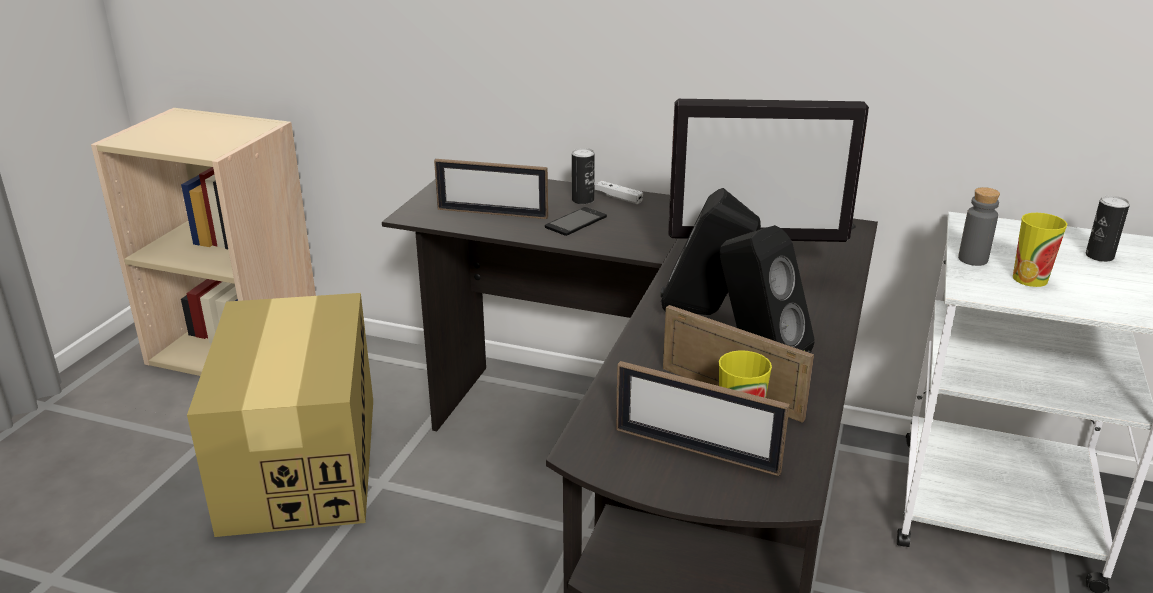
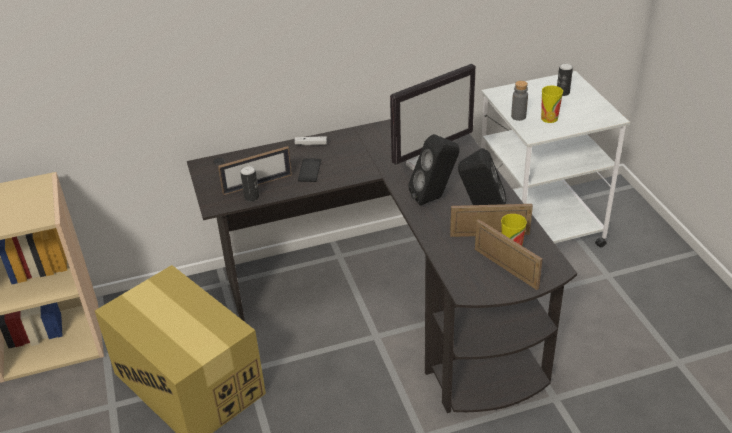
camera: 35 degrees left, 10 degrees up
can [572,148,595,204] -> can moved to [240,165,259,202]
picture frame [616,361,790,476] -> picture frame turned 120 degrees counterclockwise [475,219,543,290]

